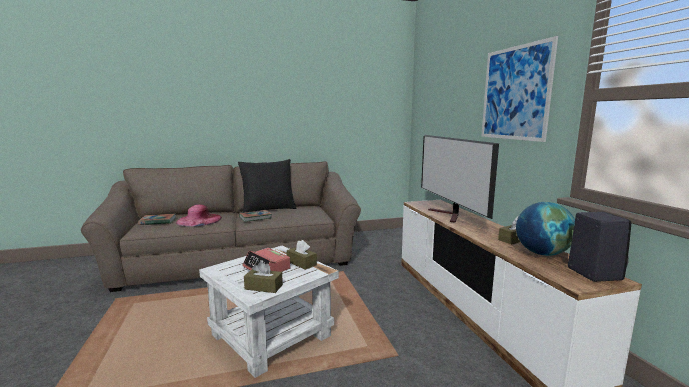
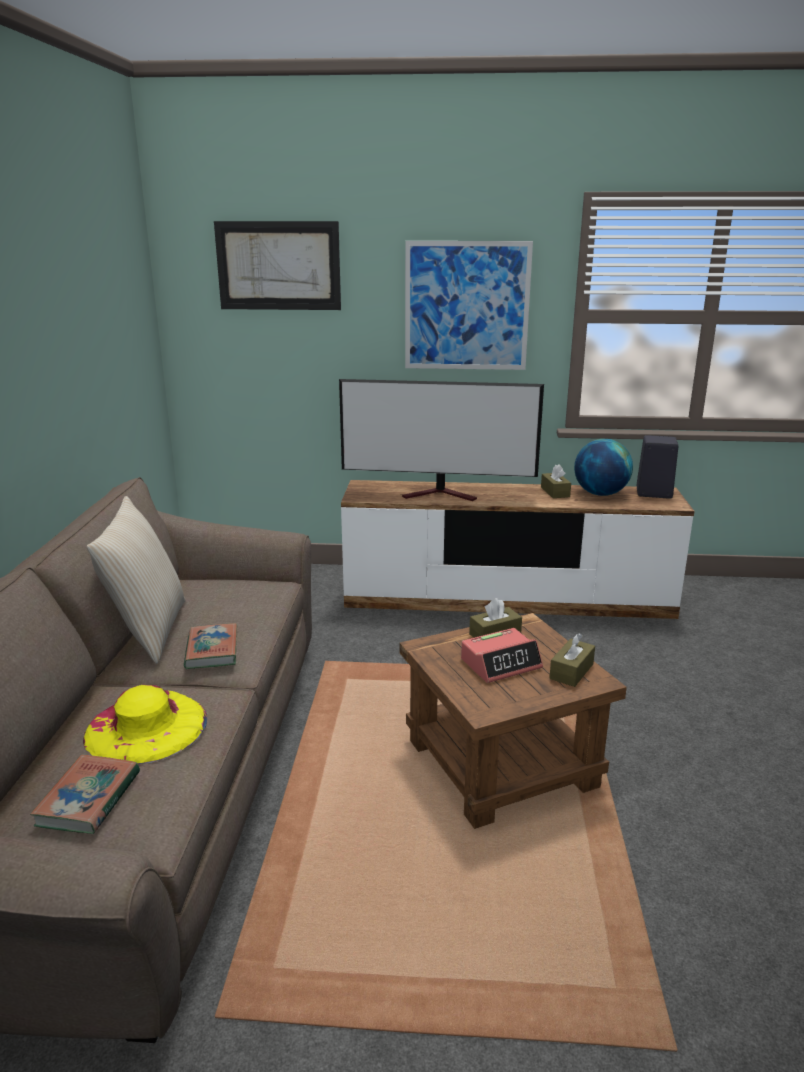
camera: 70 degrees left, 10 degrees up
pink hat [176,204,222,226] -> yellow hat [83,685,207,764]
white side table [199,246,339,378] -> brown side table [400,613,627,829]
black pillow [238,159,297,213] -> beige pillow [87,496,185,664]
none -> picture [214,221,341,310]

